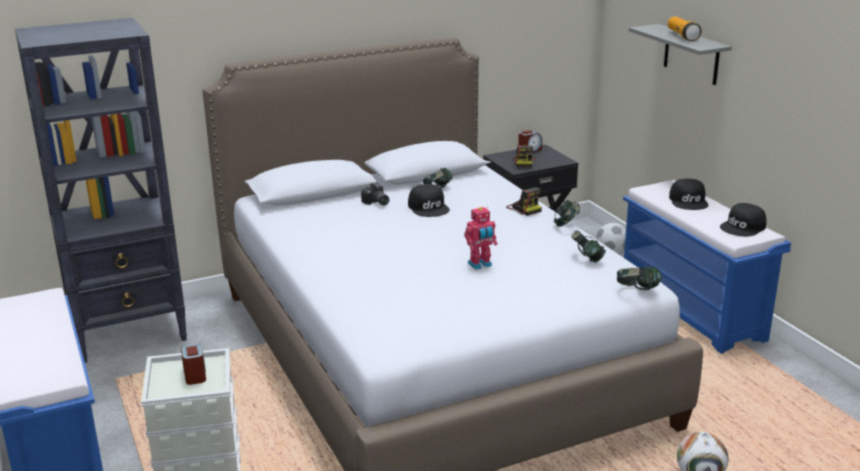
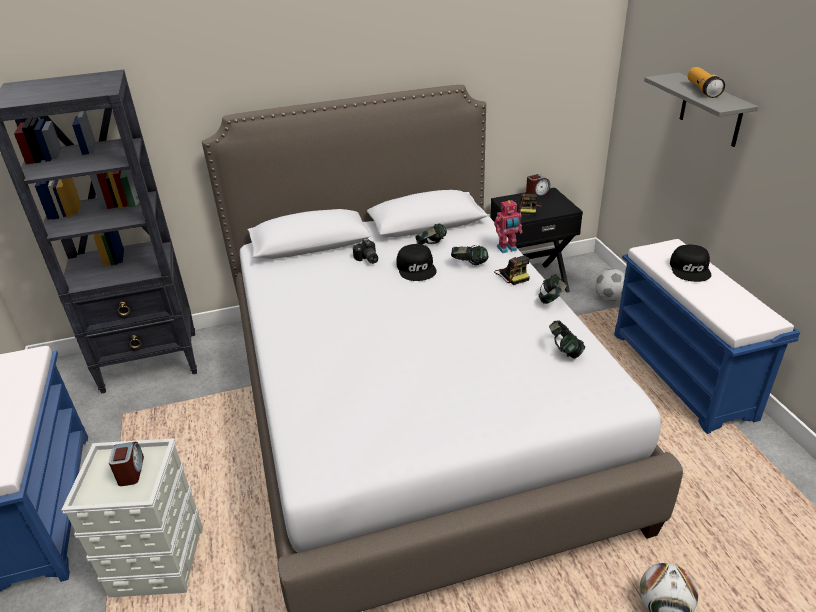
camera: 10 degrees right, 10 degrees up
toy robot [464,207,497,270] -> toy robot moved to [494,200,522,253]
headphones [617,266,662,290] -> headphones moved to [451,245,488,265]
black cap [720,203,767,236] -> none

